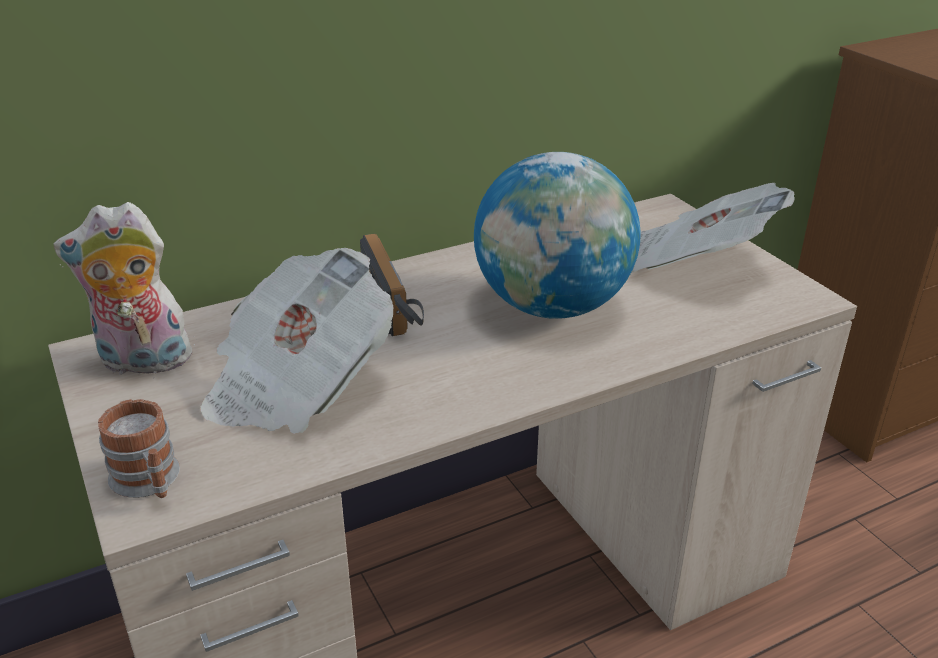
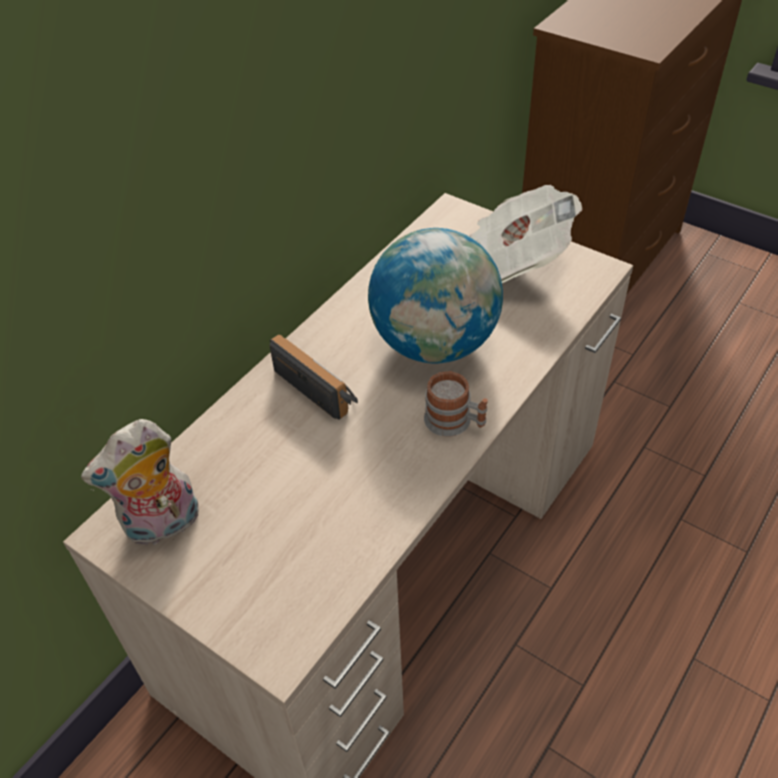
camera: 25 degrees left, 15 degrees up
mug [98,399,180,498] -> mug moved to [424,371,488,437]
newspaper [200,248,393,434] -> none

